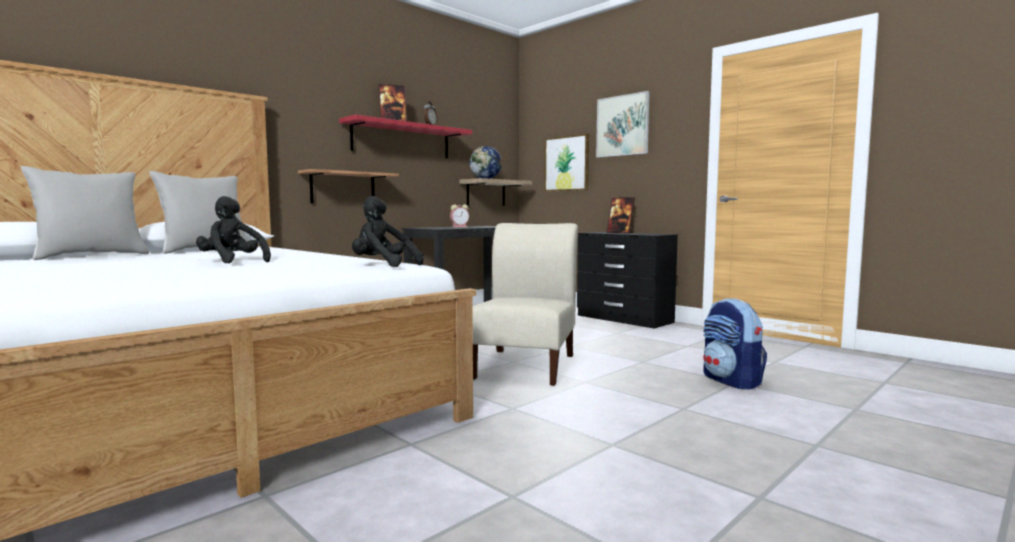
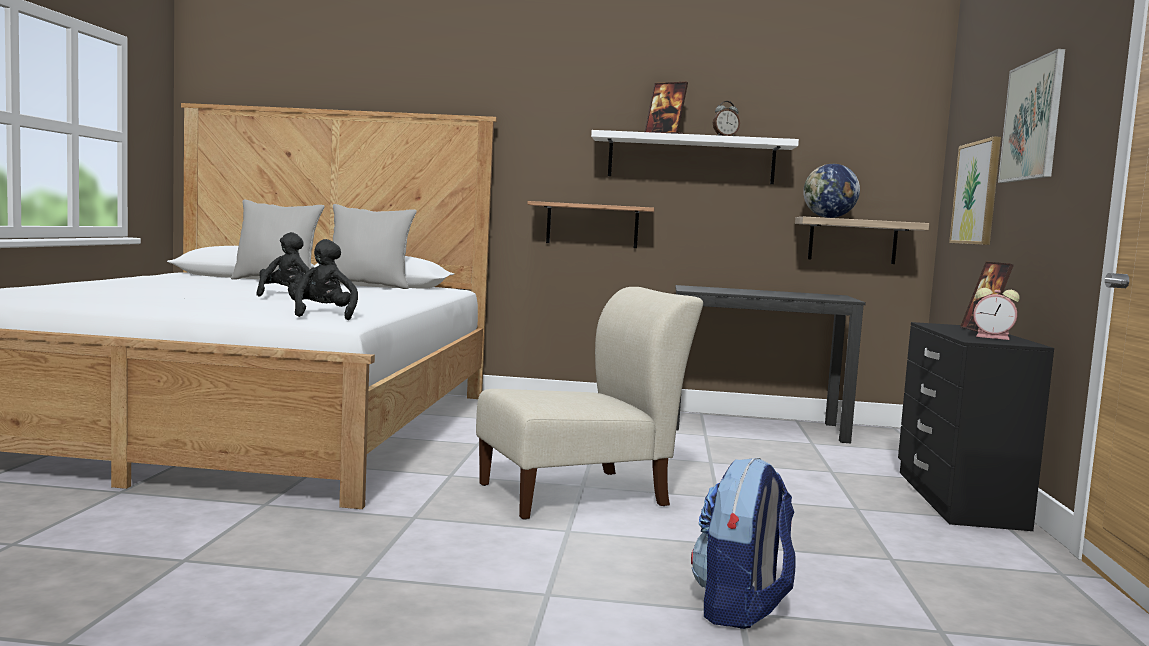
camera: 50 degrees right, 0 degrees up
red shelf [339,114,472,159] -> white shelf [591,130,799,184]
alarm clock [450,204,469,227] -> alarm clock moved to [973,288,1020,340]

